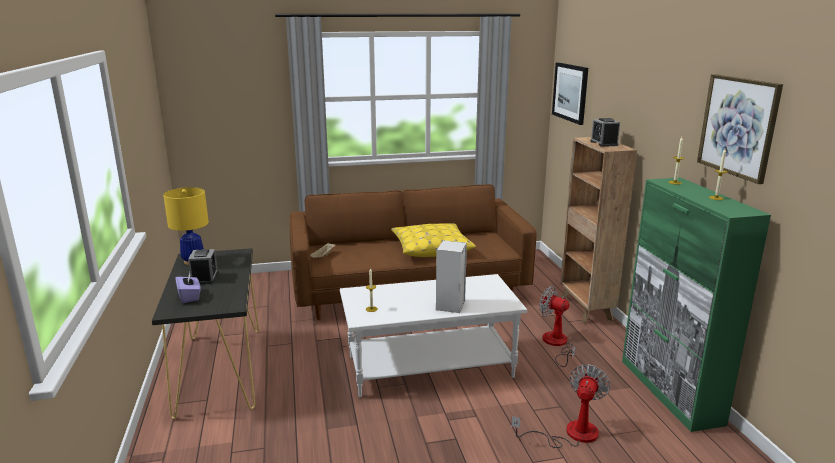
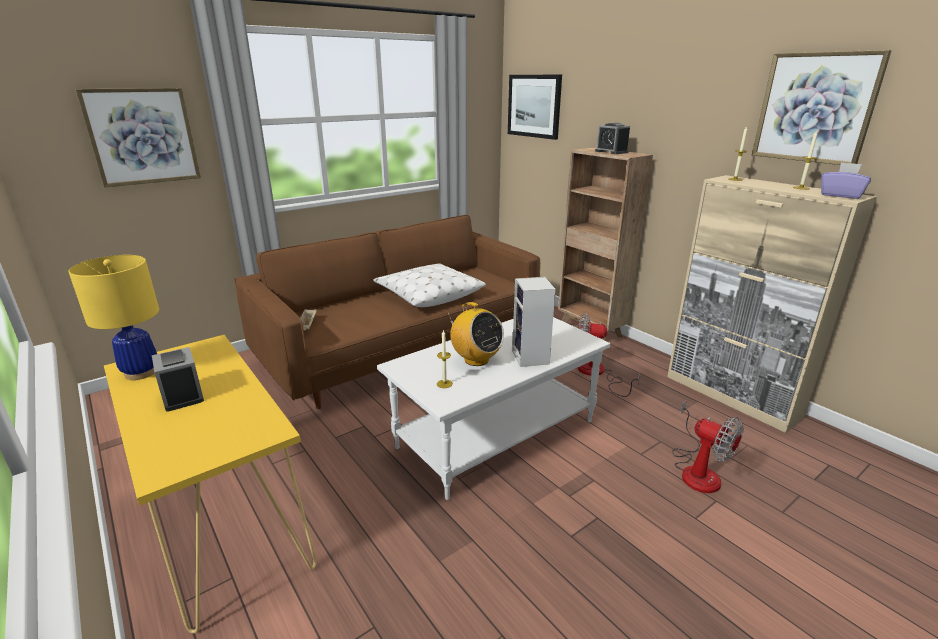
camera: 25 degrees left, 5 degrees up
black console table [152,248,259,419] -> yellow console table [104,335,316,634]
purple tissue box [175,272,200,303] -> purple tissue box moved to [821,162,871,199]
yellow pillow [391,223,476,257] -> white pillow [373,264,486,307]
fan [511,364,610,448] -> fan turned 135 degrees clockwise [673,400,744,493]
green cabinet [622,177,771,432] -> beige cabinet [667,175,877,433]
none -> picture [75,88,201,187]
none -> radio [448,302,504,366]

